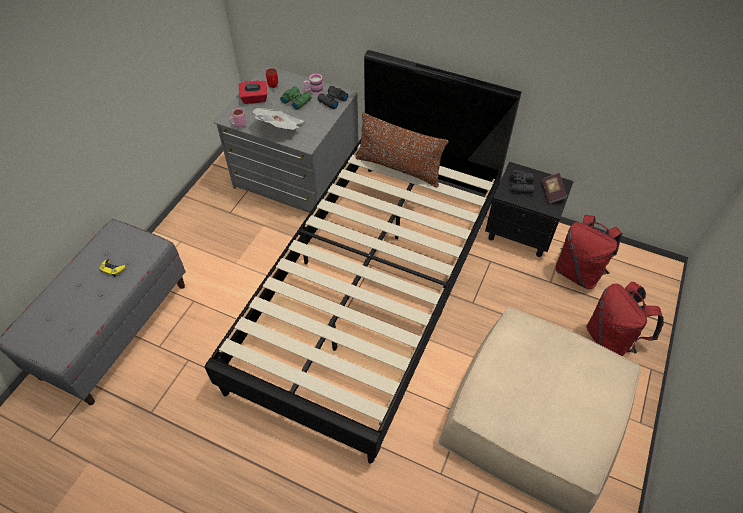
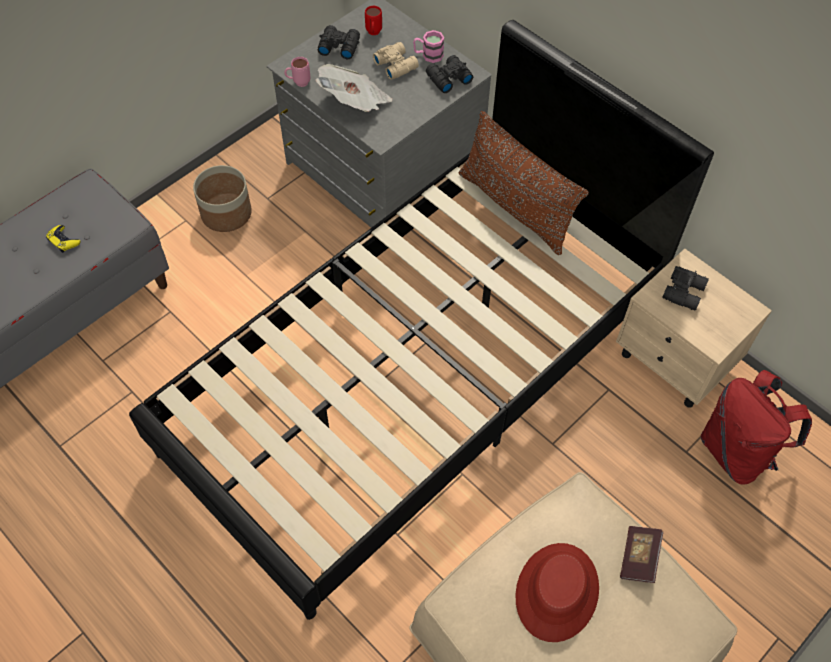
camera: 20 degrees right, 5 degrees up
red tissue box [239,80,267,104] -> black binoculars [318,25,360,59]
green binoculars [280,86,312,110] -> beige binoculars [373,42,419,80]
black nightstand [485,162,574,257] -> beige nightstand [616,249,772,408]
book [541,173,567,204] -> book moved to [620,526,663,583]
red backpack [586,282,664,356] -> none
none -> planter [193,165,252,232]
none -> red hat [515,543,599,642]

